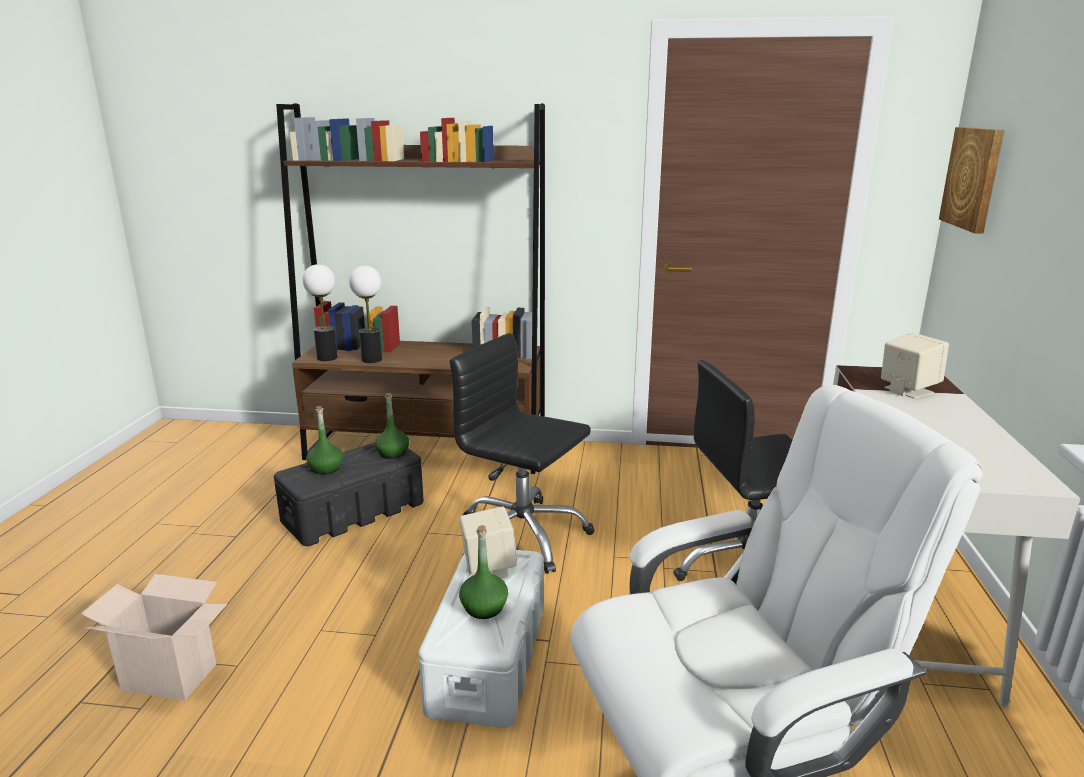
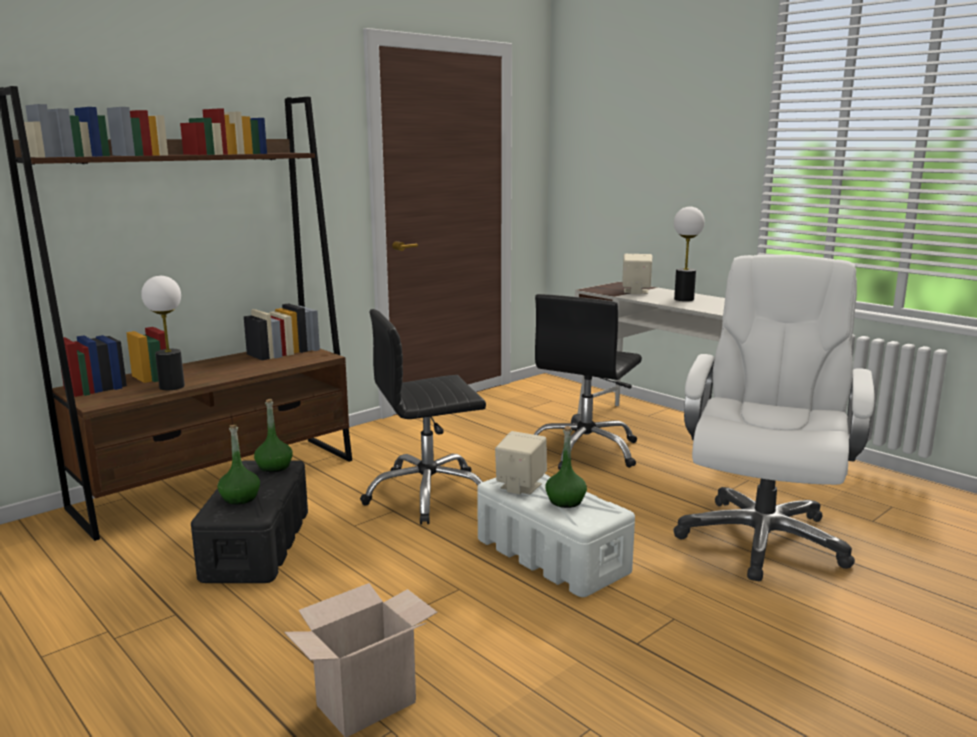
camera: 50 degrees left, 5 degrees down
table lamp [303,264,338,361] -> table lamp moved to [674,207,705,301]
picture [939,127,1005,234] -> none

